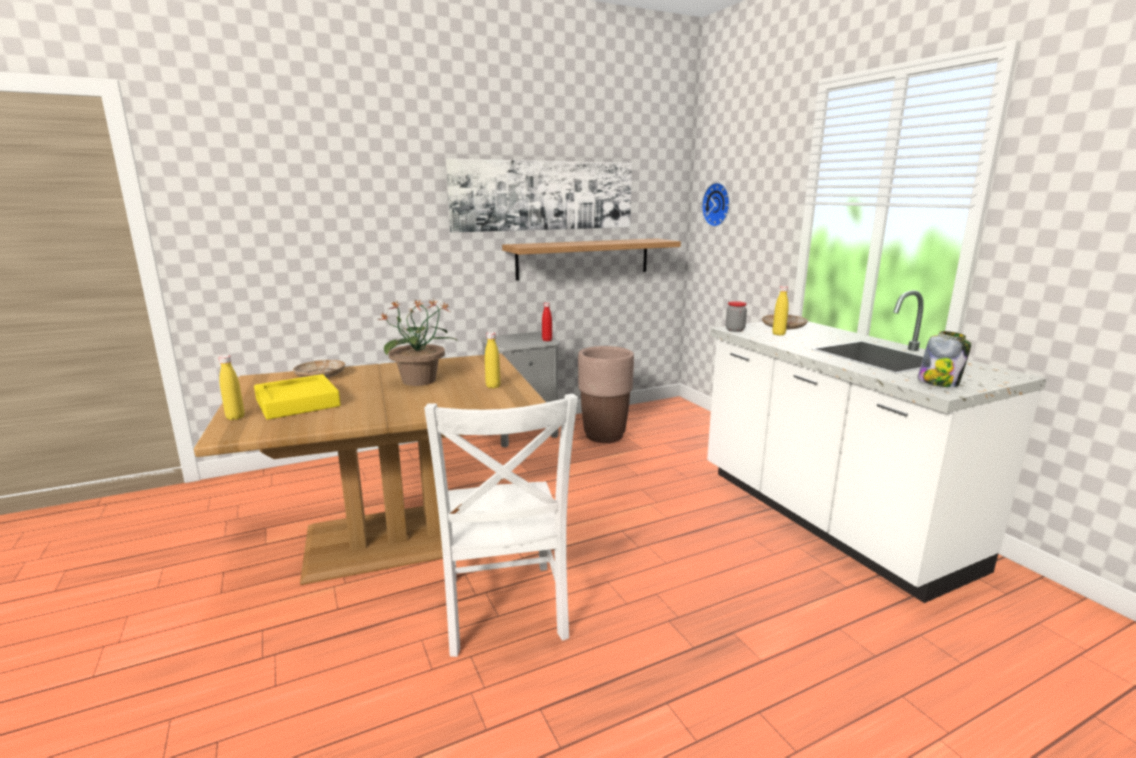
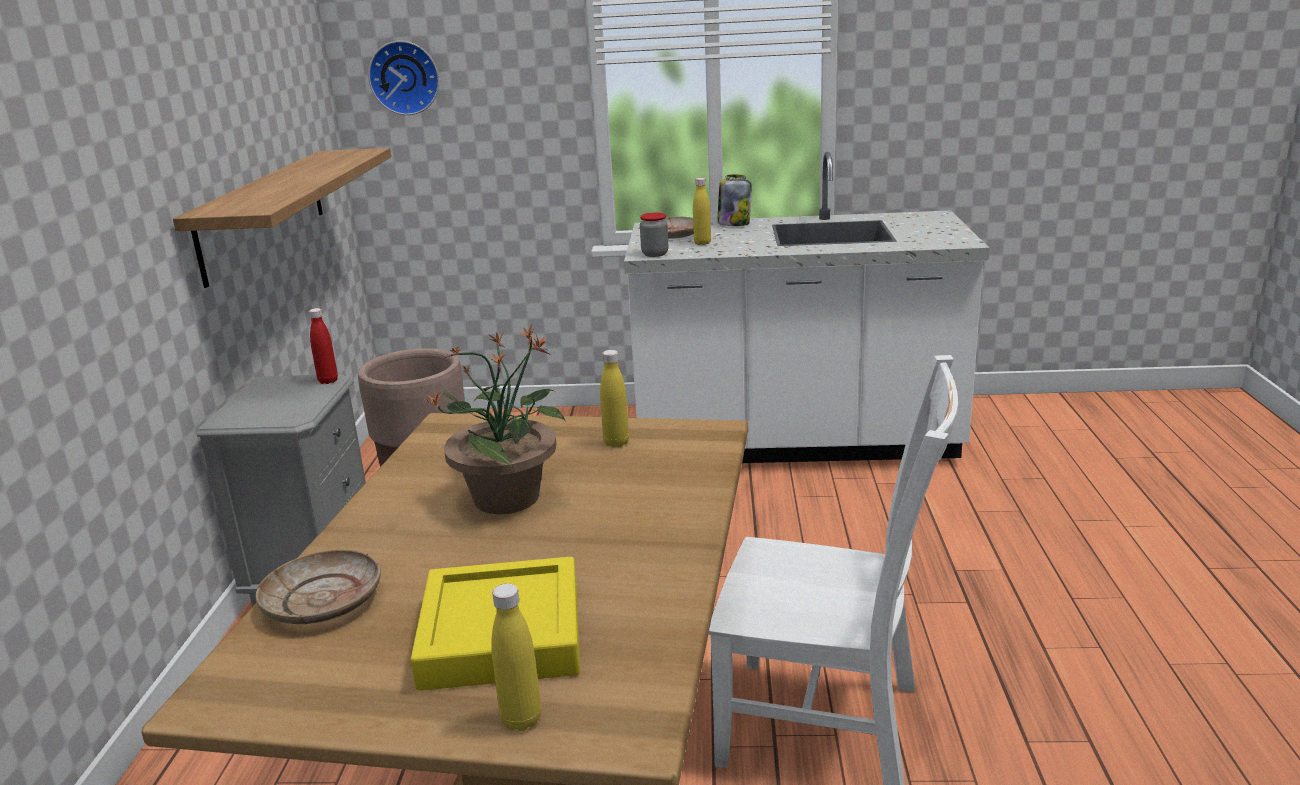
camera: 60 degrees left, 5 degrees up
picture [446,159,632,233] -> none
jar [918,331,971,387] -> jar moved to [717,175,752,226]

